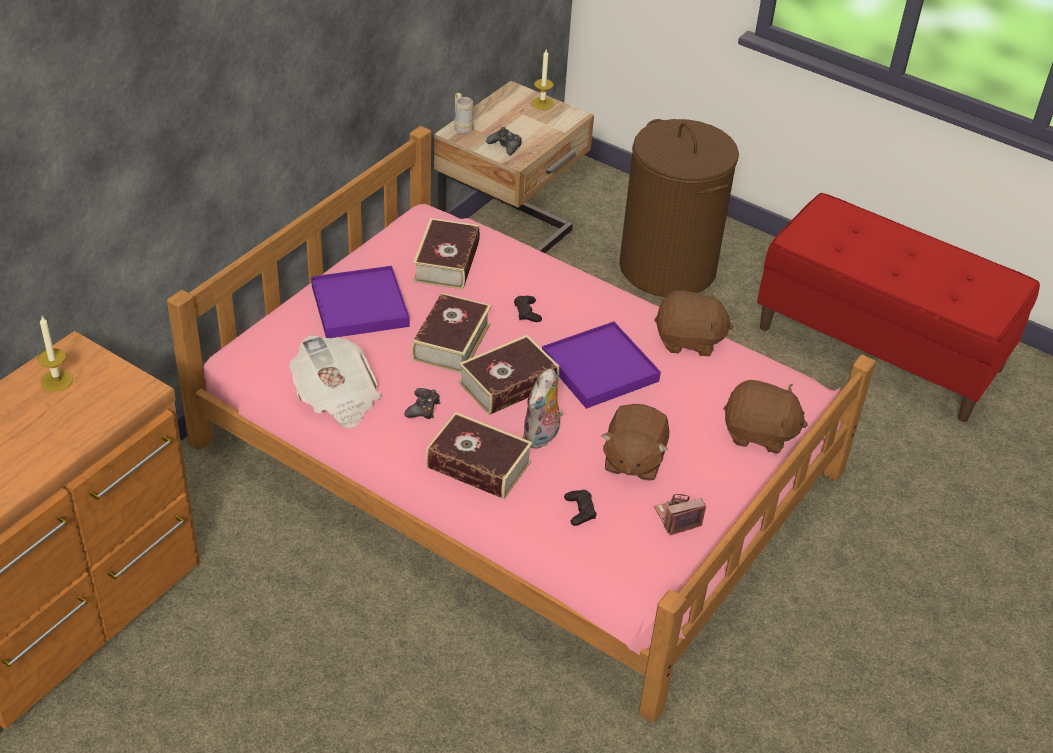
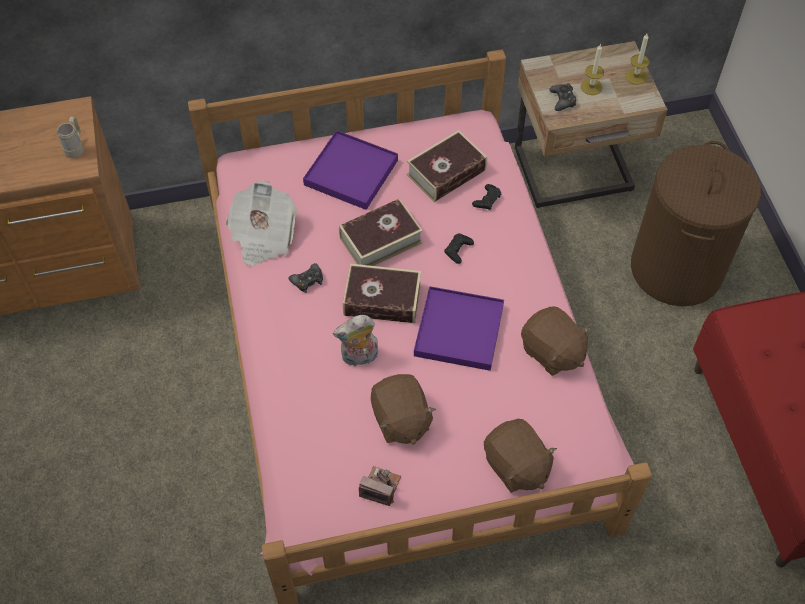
camera: 45 degrees right, 15 degrees up
candle [37,316,73,392] -> candle moved to [581,44,604,95]
book [426,412,533,499] -> none
beige mug [454,93,474,134] -> beige mug moved to [57,116,84,158]
black game controller [564,490,597,526] -> black game controller moved to [472,184,501,210]
brown plush toy [601,404,669,481] -> brown plush toy turned 75 degrees counterclockwise [371,374,436,445]

